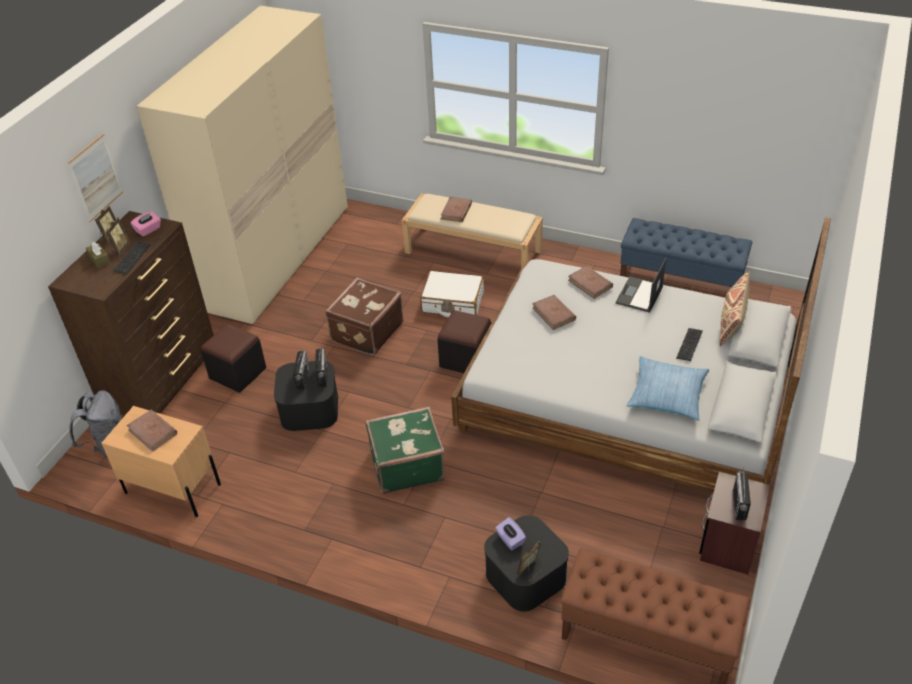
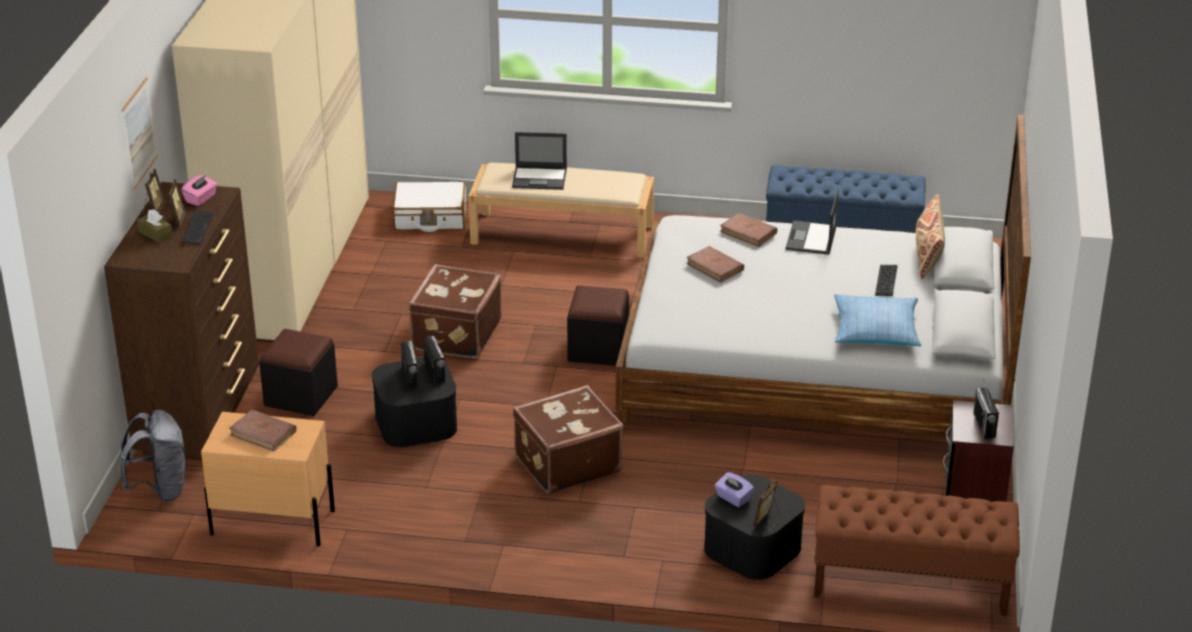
camera: 15 degrees left, 10 degrees down
green suitcase [365,406,445,494] -> brown suitcase [513,385,623,494]
white suitcase [420,271,484,317] -> white suitcase moved to [393,182,466,232]
brown book [441,197,472,222] -> laptop [512,132,567,190]

